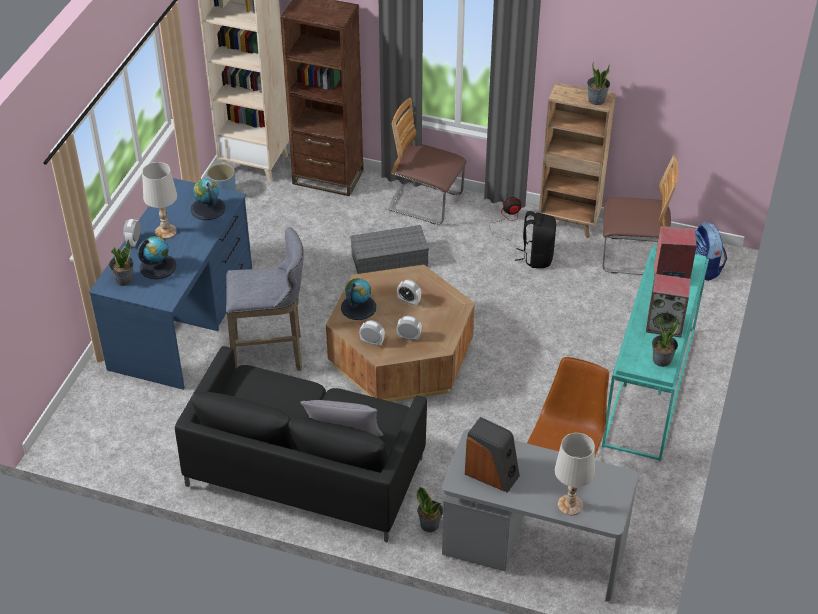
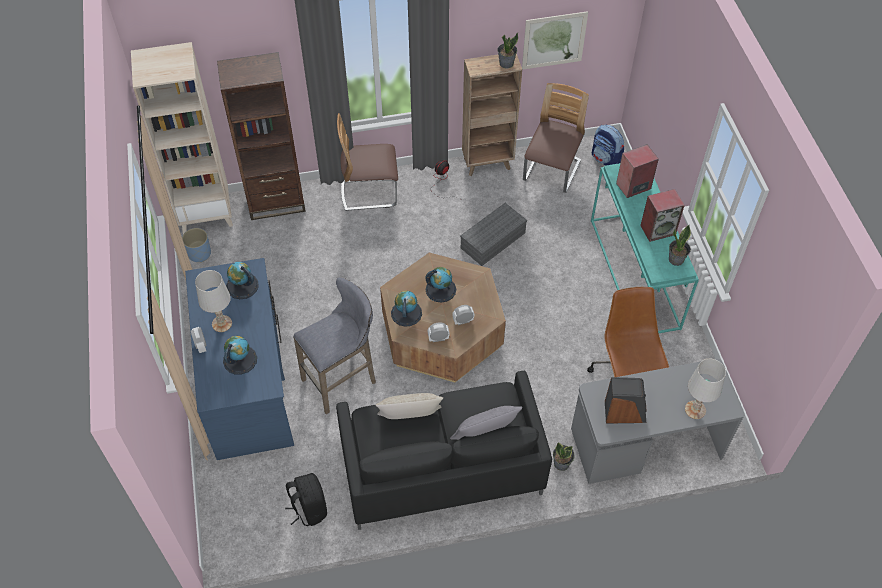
camera: 30 degrees left, 10 degrees up
potted plant [109,240,134,286] -> none
grey storage box [350,225,429,274] -> grey storage box moved to [460,203,527,266]
alarm clock [397,279,421,306] -> globe [425,267,456,303]
black backpack [515,211,556,268] -> black backpack moved to [285,473,327,526]
chair [603,155,678,275] -> chair turned 45 degrees counterclockwise [523,83,589,193]
none -> beige pillow [376,393,443,419]
none -> picture [522,11,588,70]

